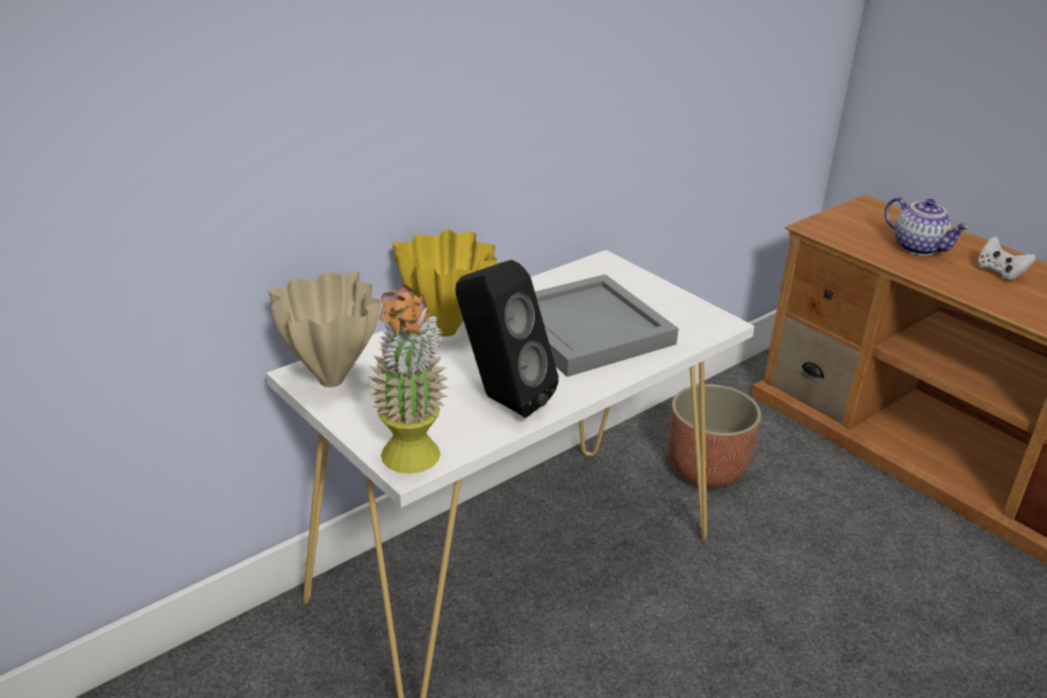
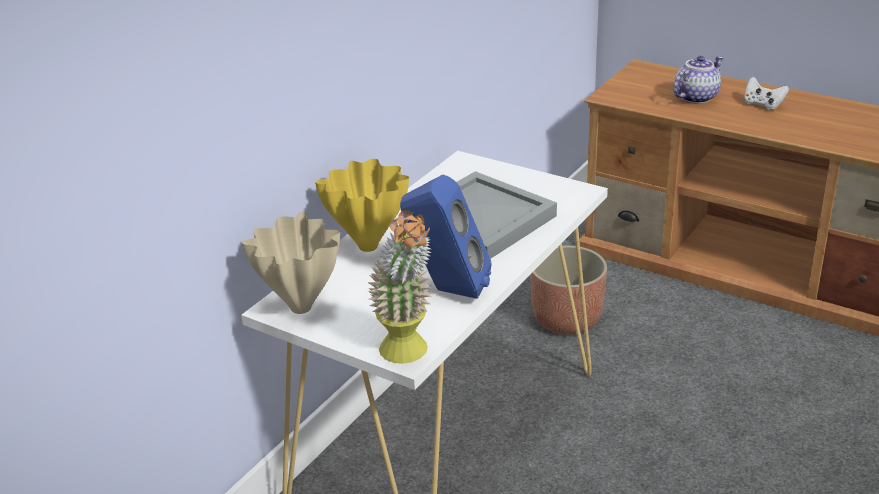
camera: 15 degrees left, 0 degrees up
black speaker [455,260,559,418] -> blue speaker [400,174,492,299]
teapot [884,197,970,256] -> teapot turned 75 degrees counterclockwise [673,56,723,104]

